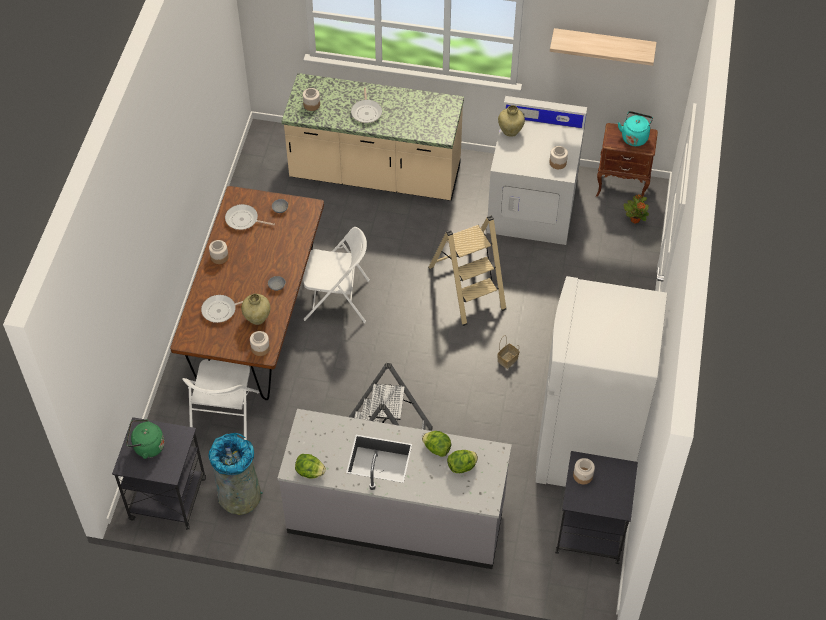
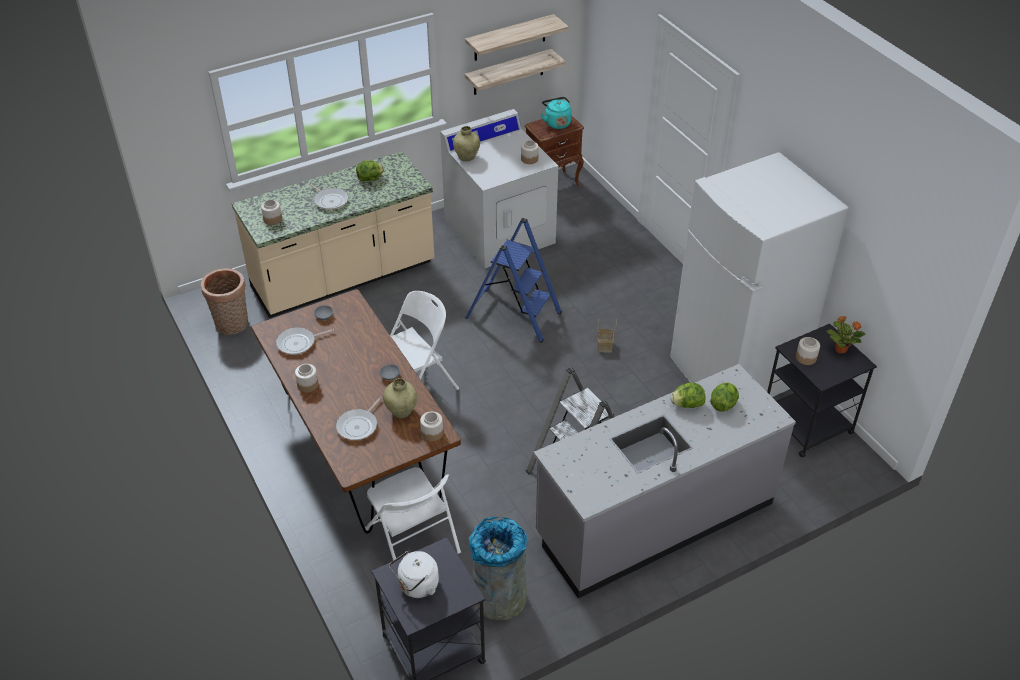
camera: 40 degrees left, 10 degrees down
green kettle [126,419,165,459] -> white kettle [389,551,439,598]
lettuce [295,454,326,479] -> lettuce moved to [356,160,384,181]
beige step ladder [428,215,506,326] -> blue step ladder [465,218,562,343]
potted plant [623,195,649,223] -> potted plant moved to [826,316,866,354]
none -> basket [201,268,248,335]
none -> shelf [465,49,566,95]

